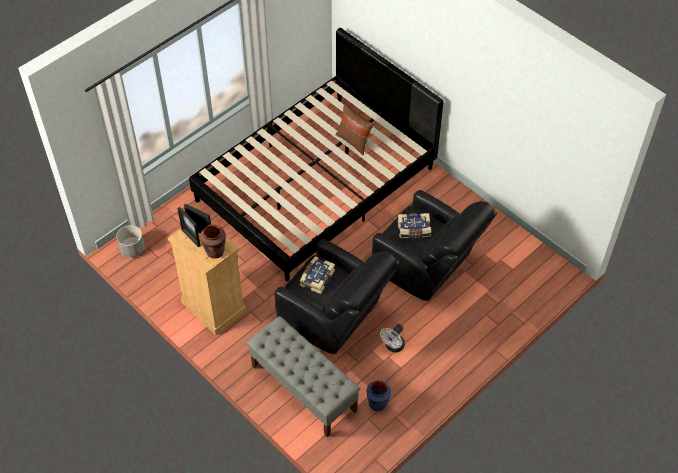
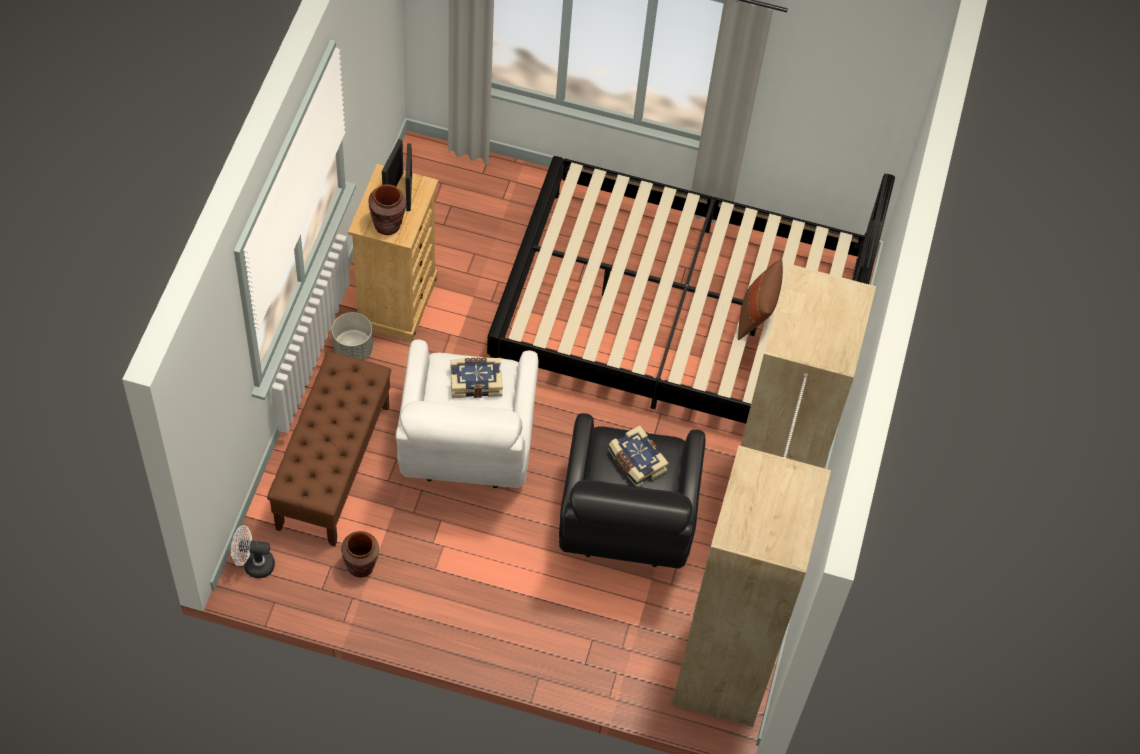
camera: 55 degrees right, 5 degrees up
grey planter [116,225,145,257] -> grey planter moved to [332,312,373,360]
grey bench [247,316,360,438] -> brown bench [267,352,391,547]
black armchair [274,239,400,354] -> white armchair [396,340,538,488]
blue vase [366,380,391,411] -> brown vase [341,531,379,577]
white fan [380,324,405,353] -> white fan moved to [231,525,275,578]
none -> beige wardrobe [672,264,876,727]

